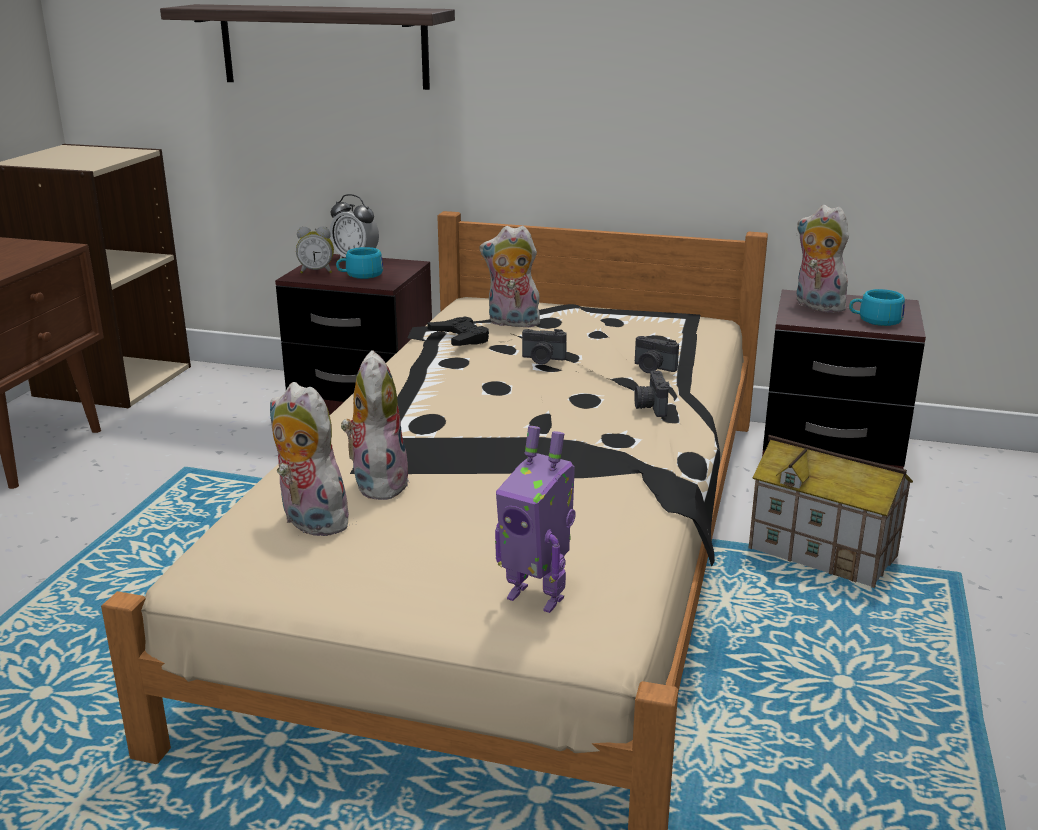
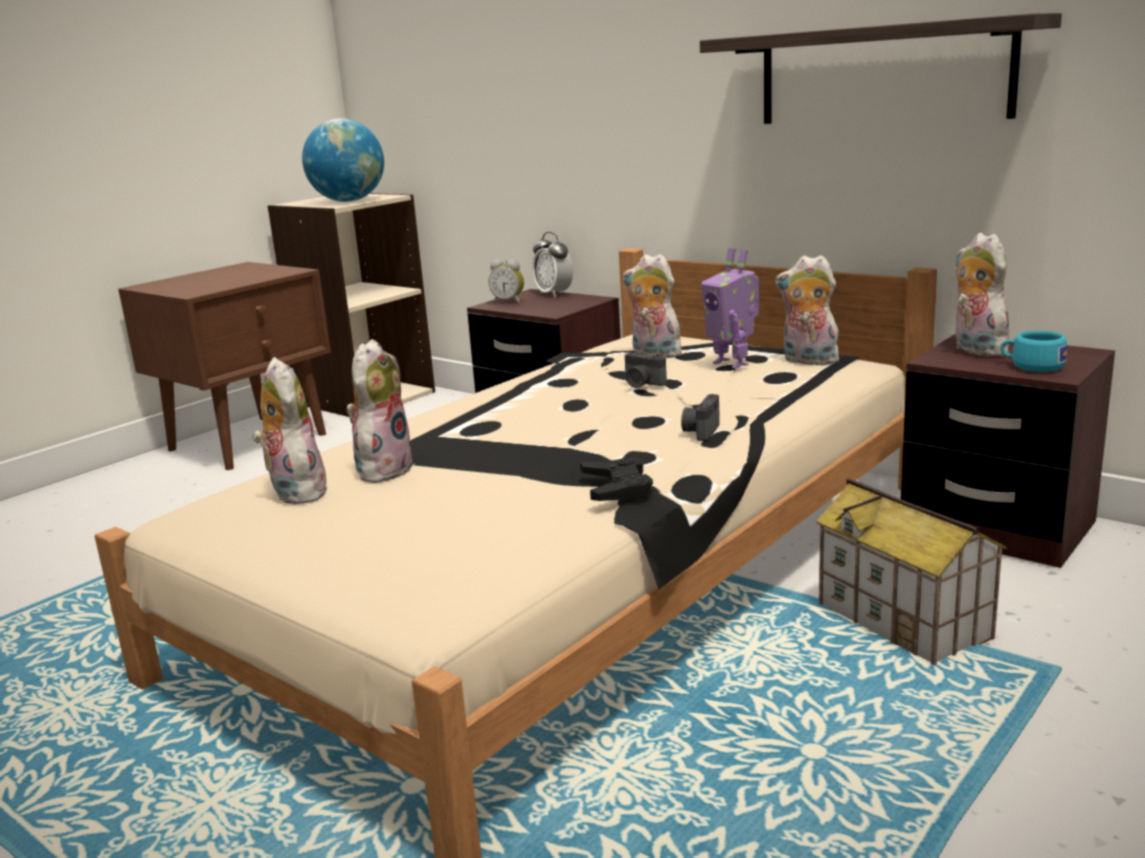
camera: 25 degrees right, 5 degrees down
shelf [160,4,455,90] -> shelf moved to [700,13,1062,124]
turquoise cup [336,247,383,279] -> none
black game controller [427,316,489,346] -> black game controller moved to [580,457,653,501]
toy robot [495,426,576,613] -> toy robot moved to [701,248,759,369]
camera [635,336,679,373] -> none
none -> globe [302,118,384,202]
none -> plush toy [775,255,839,367]

